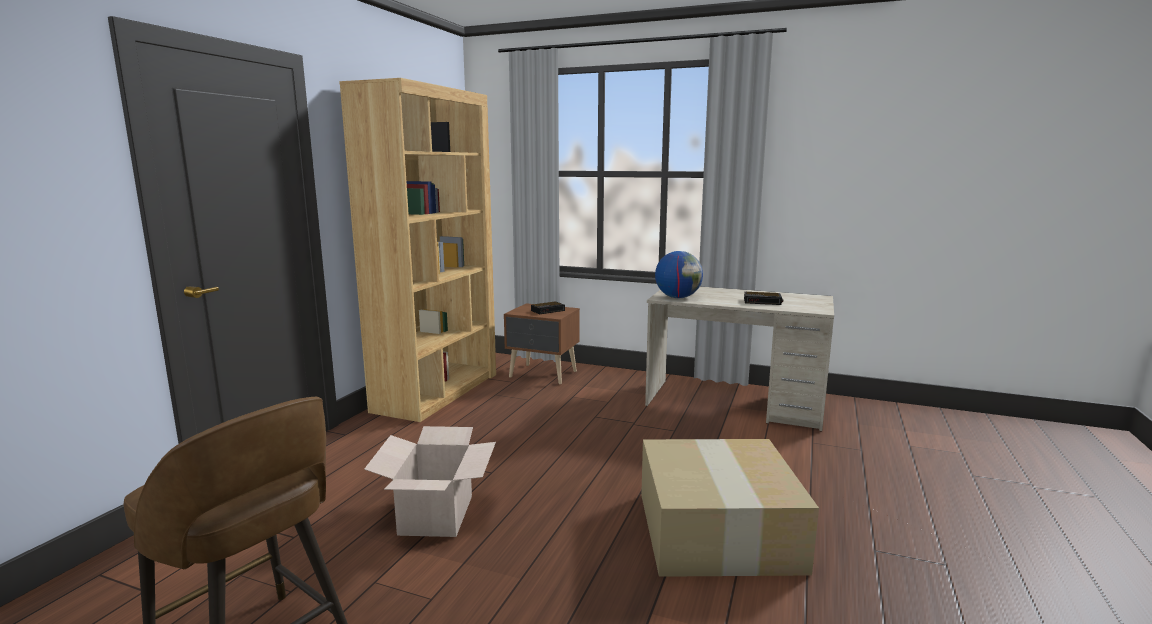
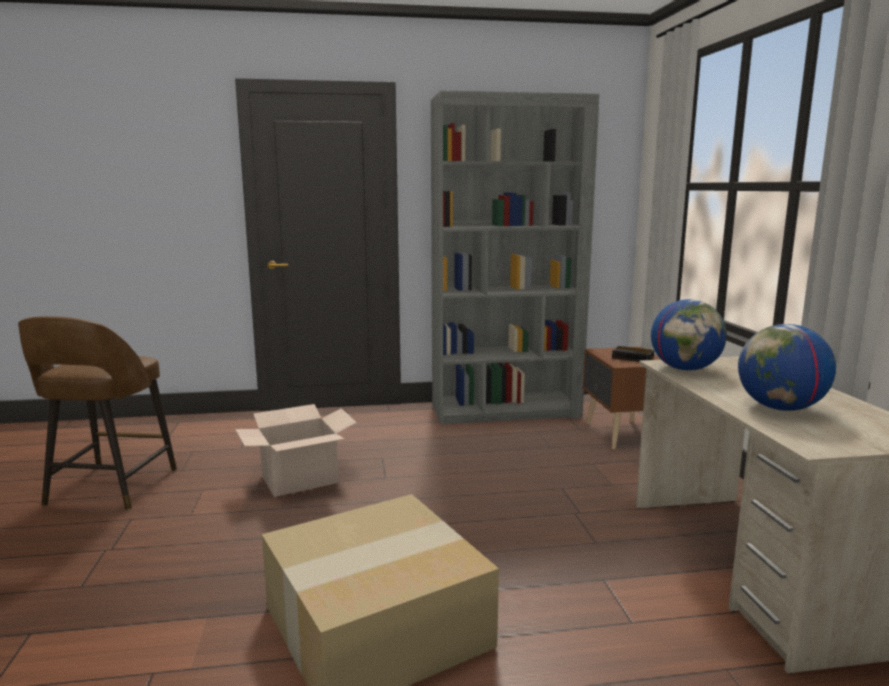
camera: 60 degrees right, 0 degrees up
brown bookcase [339,78,496,422] -> grey bookcase [431,90,599,424]
alarm clock [744,292,783,305] -> globe [738,324,836,411]

